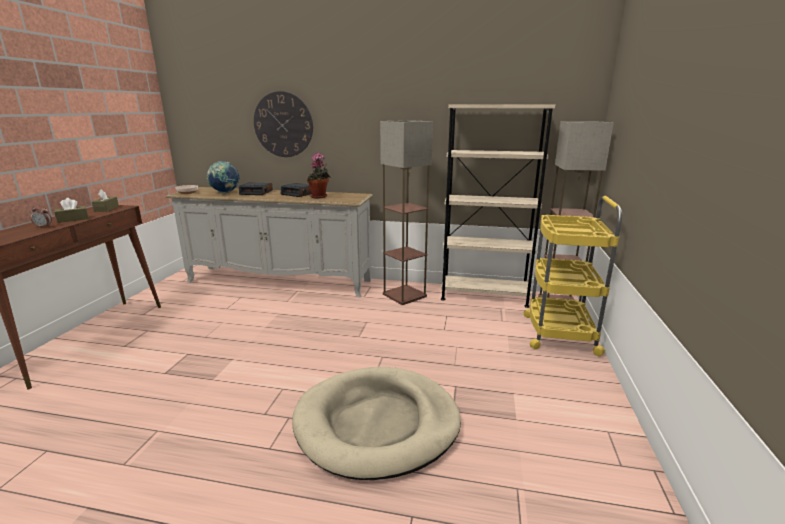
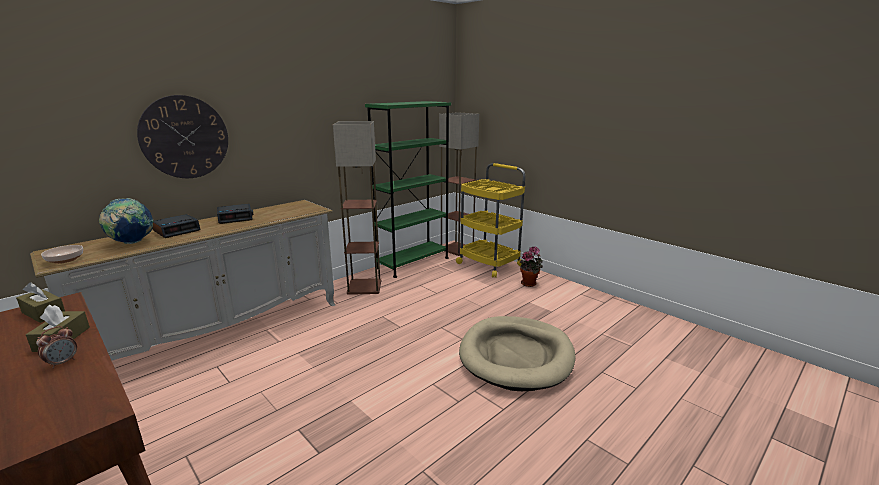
camera: 55 degrees left, 0 degrees up
potted plant [307,153,330,199] -> potted plant moved to [520,246,543,287]
beige bookcase [441,104,556,308] -> green bookcase [365,101,451,278]

